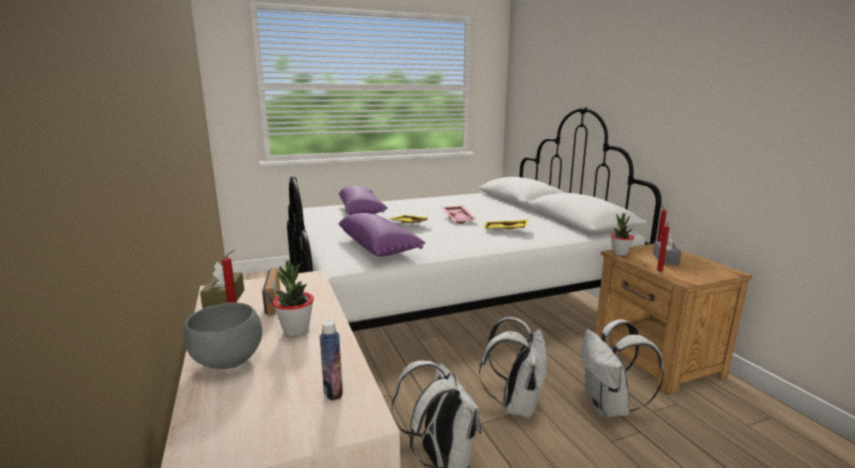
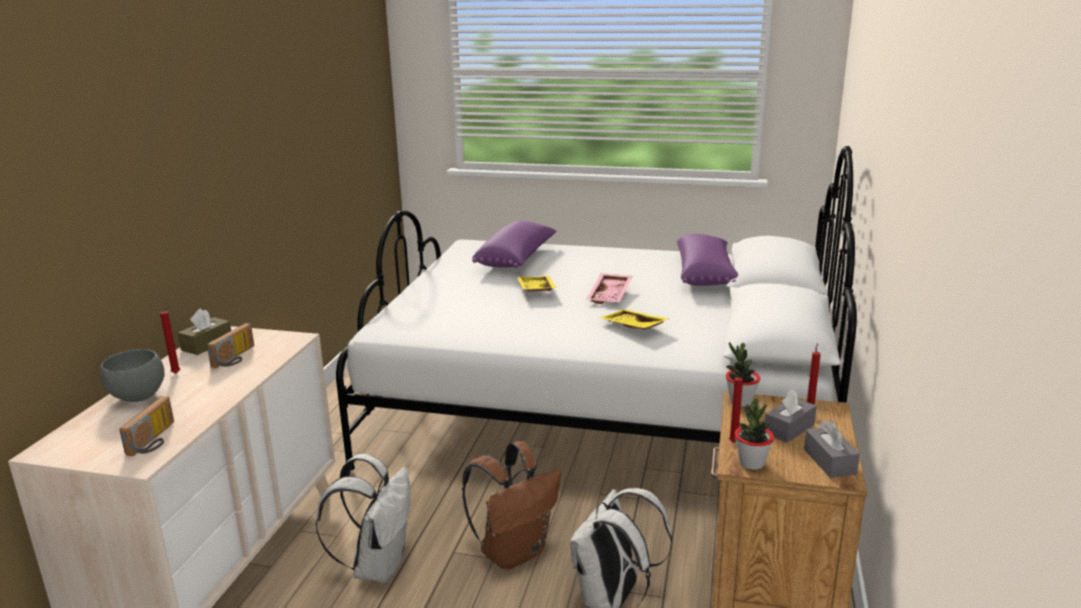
camera: 35 degrees right, 5 degrees up
potted plant [273,260,314,336] -> potted plant moved to [735,399,774,470]
bottle [320,321,343,401] -> radio [119,396,174,456]
purple pillow [339,213,425,257] -> purple pillow moved to [677,234,738,286]
white backpack [479,316,548,418] -> brown backpack [462,441,561,569]
none -> grey tissue box [804,421,860,478]

